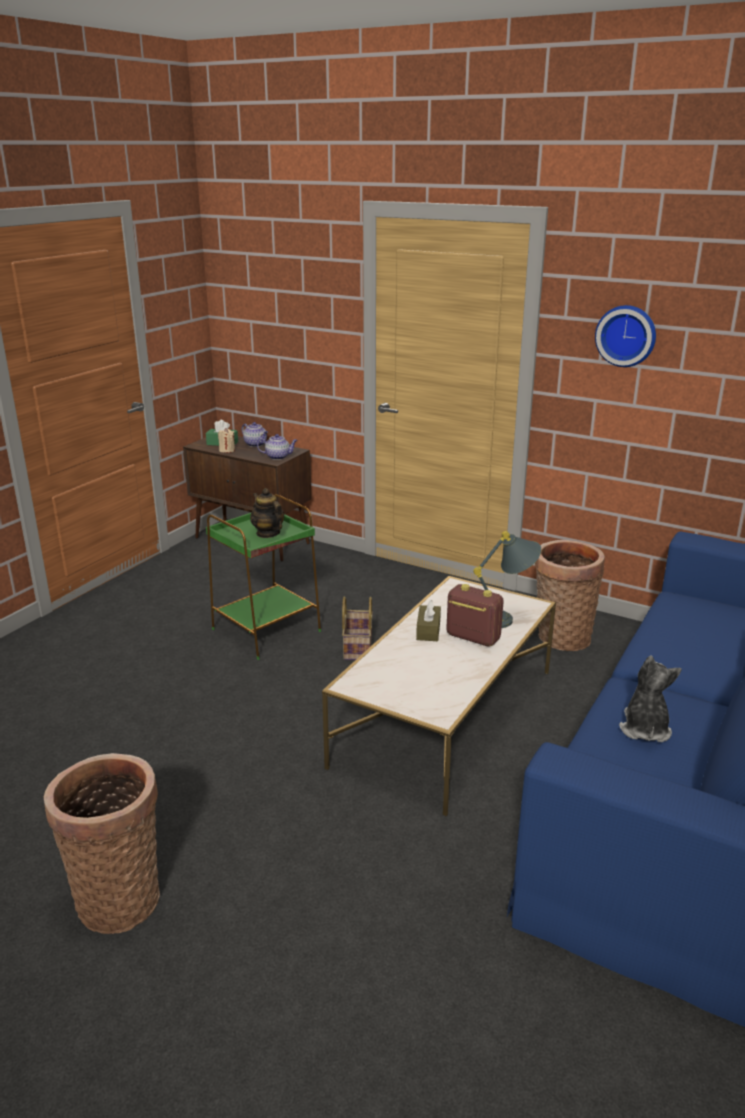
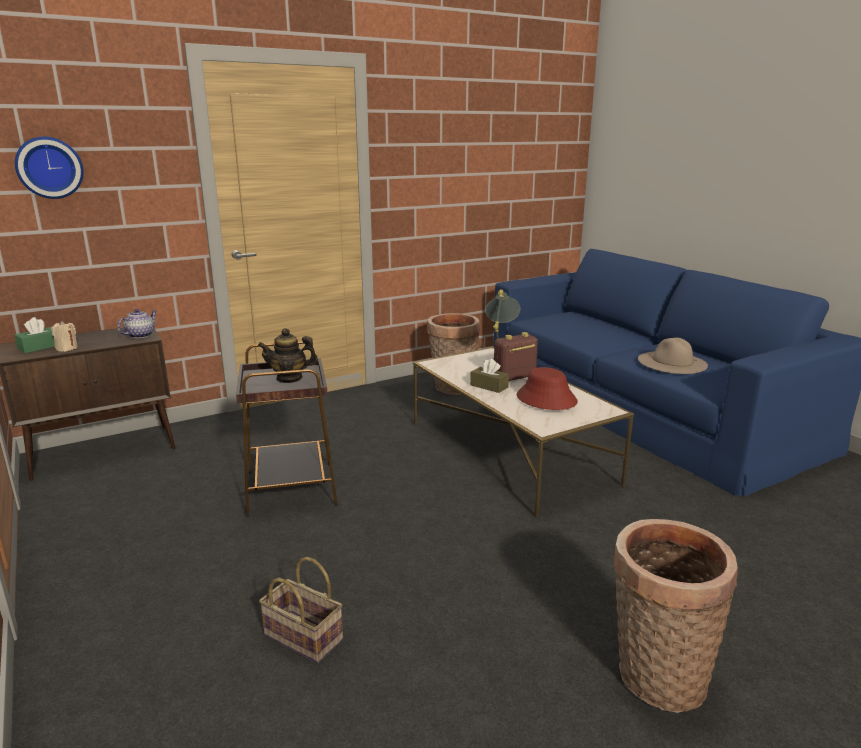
camera: 60 degrees left, 5 degrees down
green side table [206,494,321,660] -> brown side table [236,341,338,517]
teapot [242,422,268,447] -> none
basket [342,596,373,660] -> basket moved to [259,557,343,663]
wall clock [595,305,656,367] -> wall clock moved to [15,137,84,199]
plush toy [619,655,682,742] -> beige hat [638,338,708,374]
none -> red hat [517,367,578,410]

